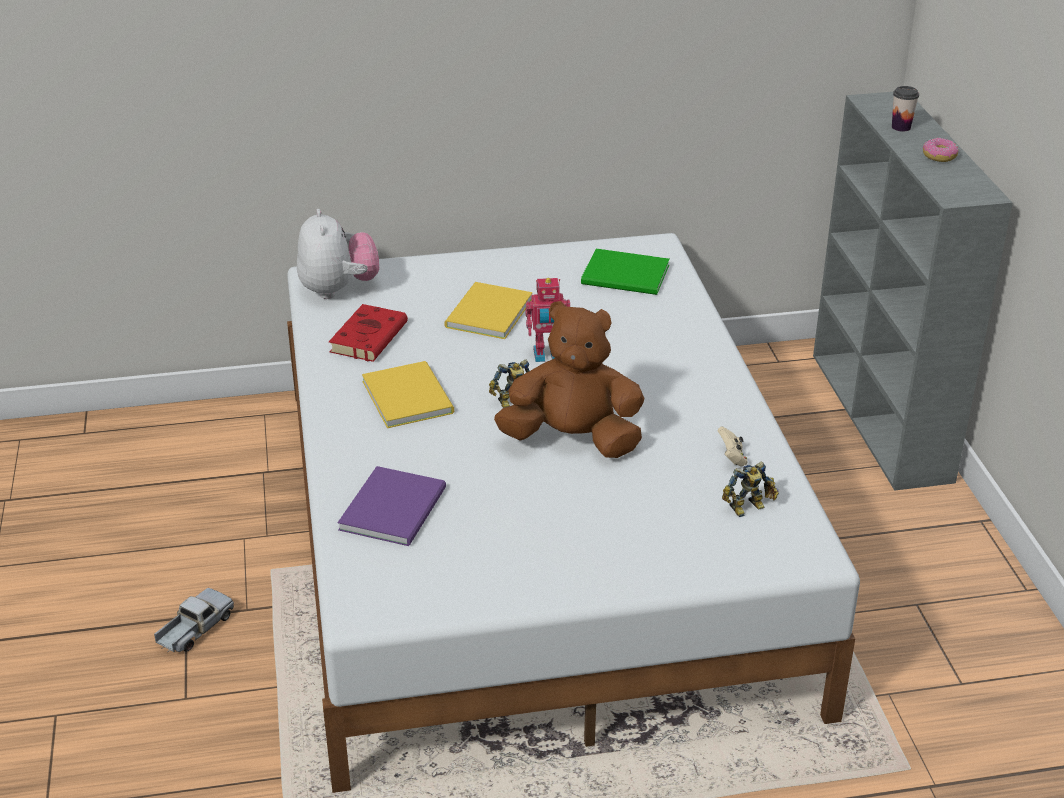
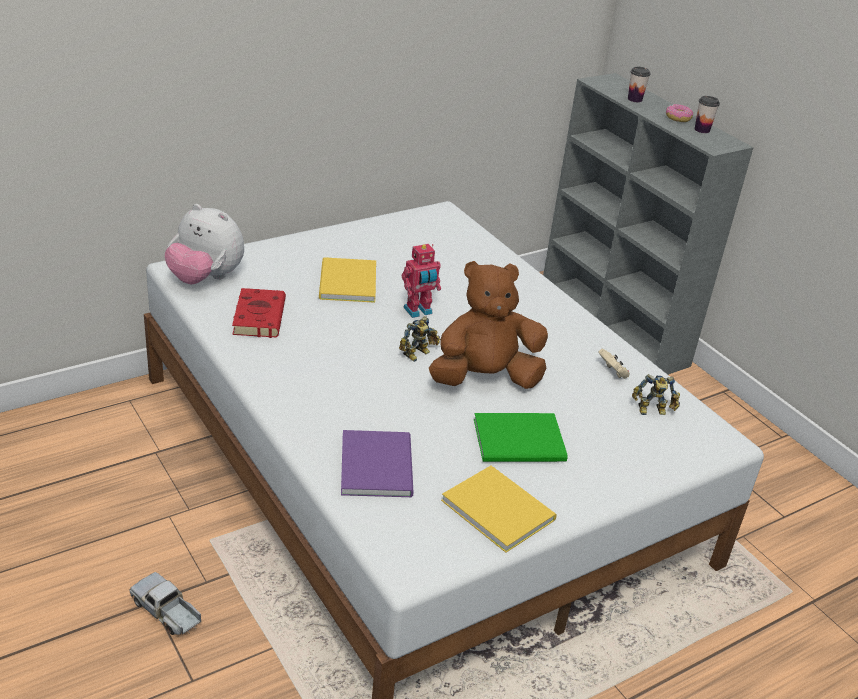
camera: 25 degrees left, 0 degrees up
toy truck [154,588,234,652] -> toy truck turned 60 degrees counterclockwise [129,572,201,635]
plush toy [297,209,379,299] -> plush toy turned 150 degrees clockwise [165,204,244,284]
yellow book [362,361,454,428] -> yellow book moved to [441,465,557,553]
green book [581,249,670,295] -> green book moved to [474,413,568,462]
toy robot [722,462,779,517] -> toy robot turned 45 degrees clockwise [632,374,680,415]
none -> cup [695,96,720,133]

